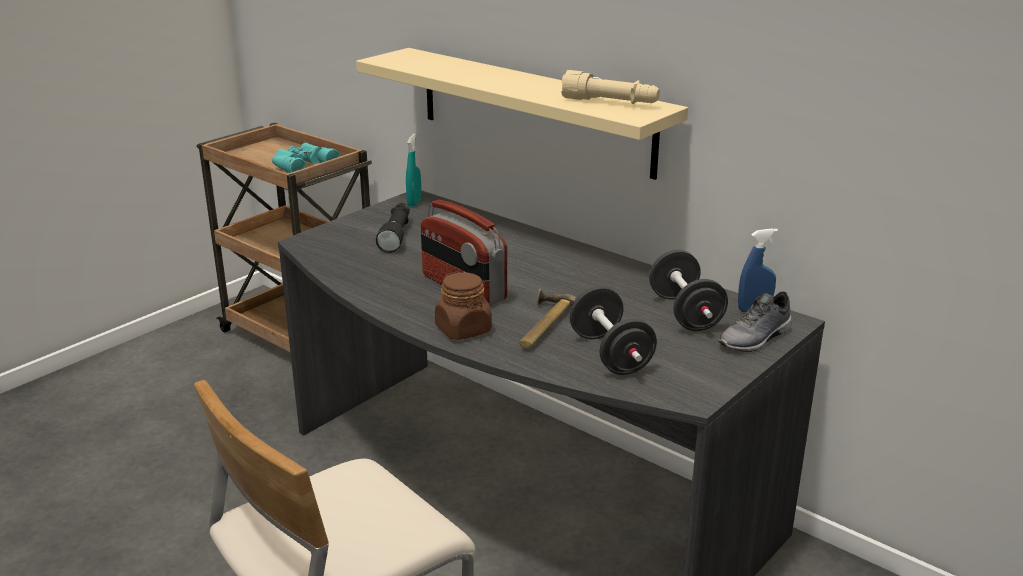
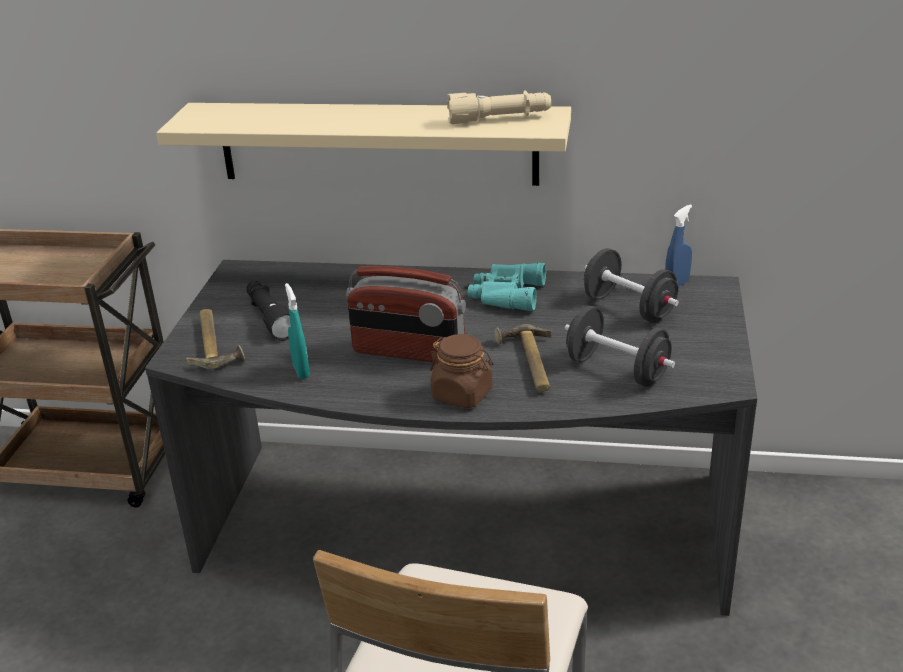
camera: 30 degrees left, 5 degrees up
turquoise binoculars [272,143,340,173] -> turquoise binoculars moved to [468,263,546,311]
turquoise spray bottle [406,133,421,207] -> turquoise spray bottle moved to [285,283,310,379]
grey shoe [718,292,792,352] -> none
none -> hammer [186,309,245,369]

